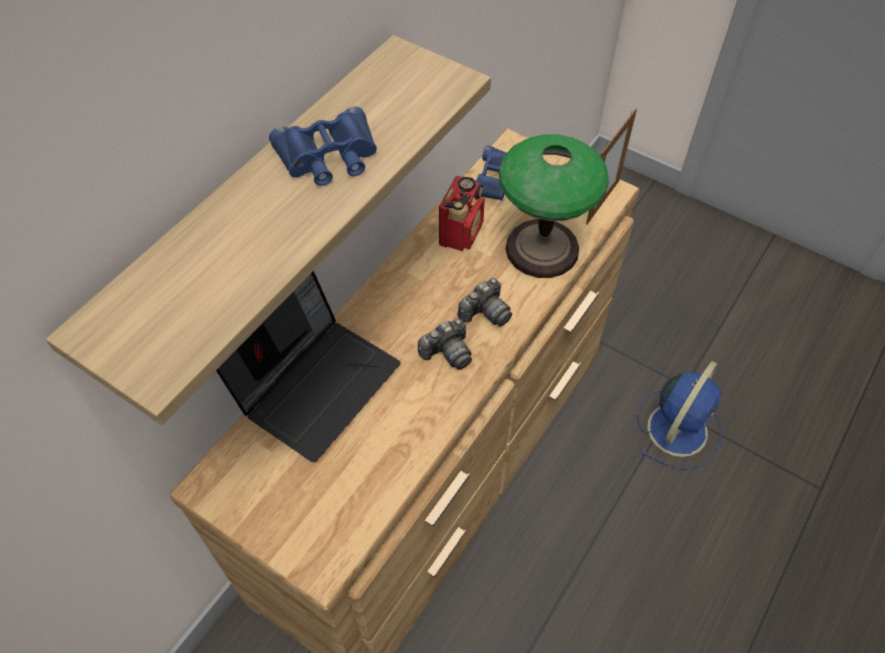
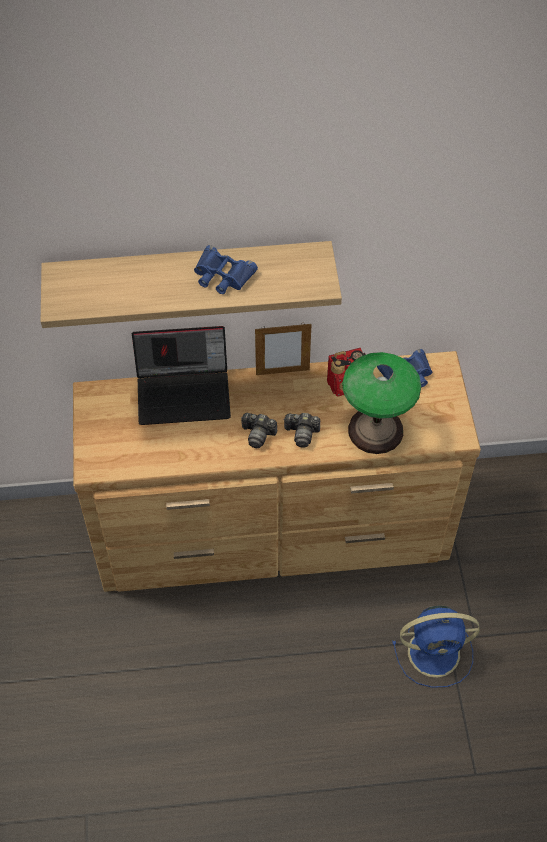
camera: 50 degrees right, 0 degrees up
picture frame [586,108,637,224] -> picture frame moved to [255,323,311,375]

